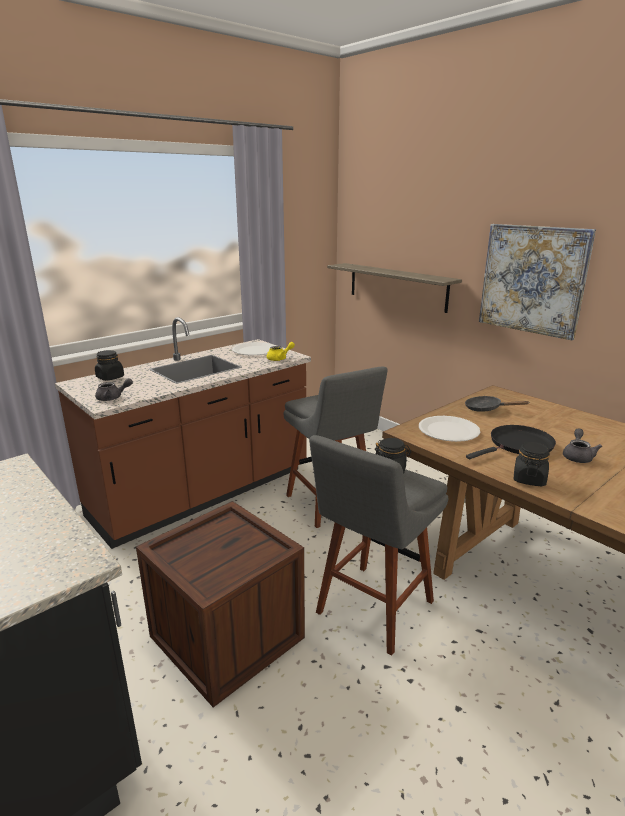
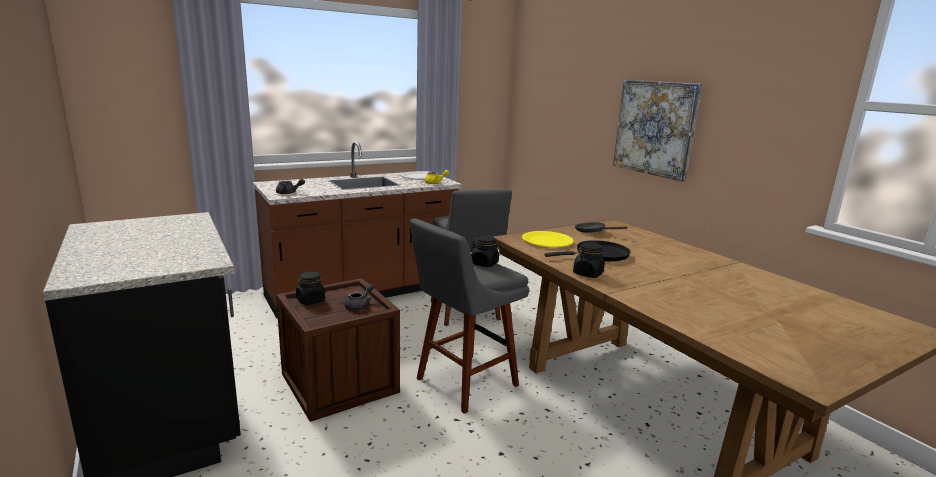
camera: 10 degrees right, 5 degrees down
black jar [95,350,124,381] -> black jar moved to [296,271,325,305]
shelf [327,263,462,313] -> none
white plate [419,416,480,442] -> yellow plate [522,231,574,247]
grey teapot [563,428,602,463] -> grey teapot moved to [344,283,374,311]

